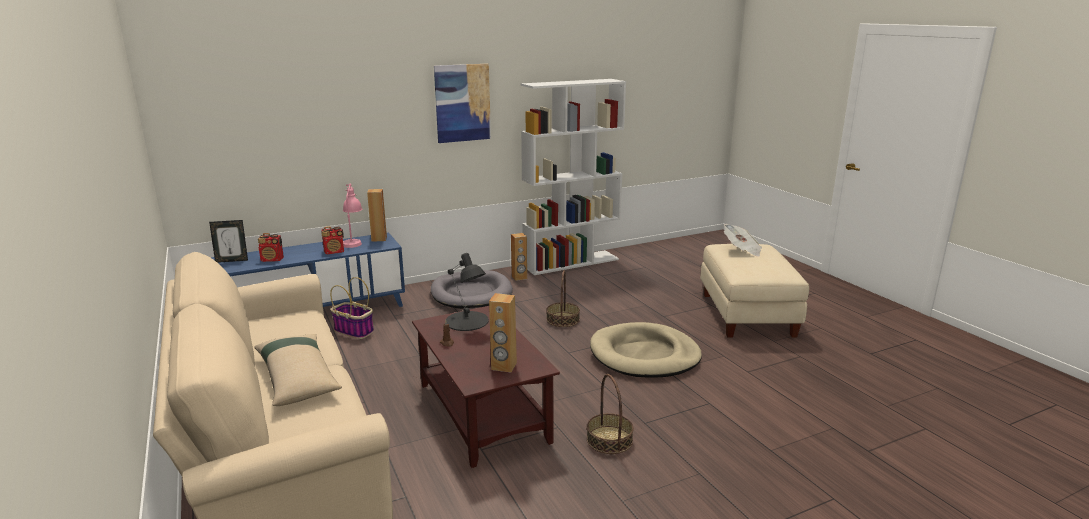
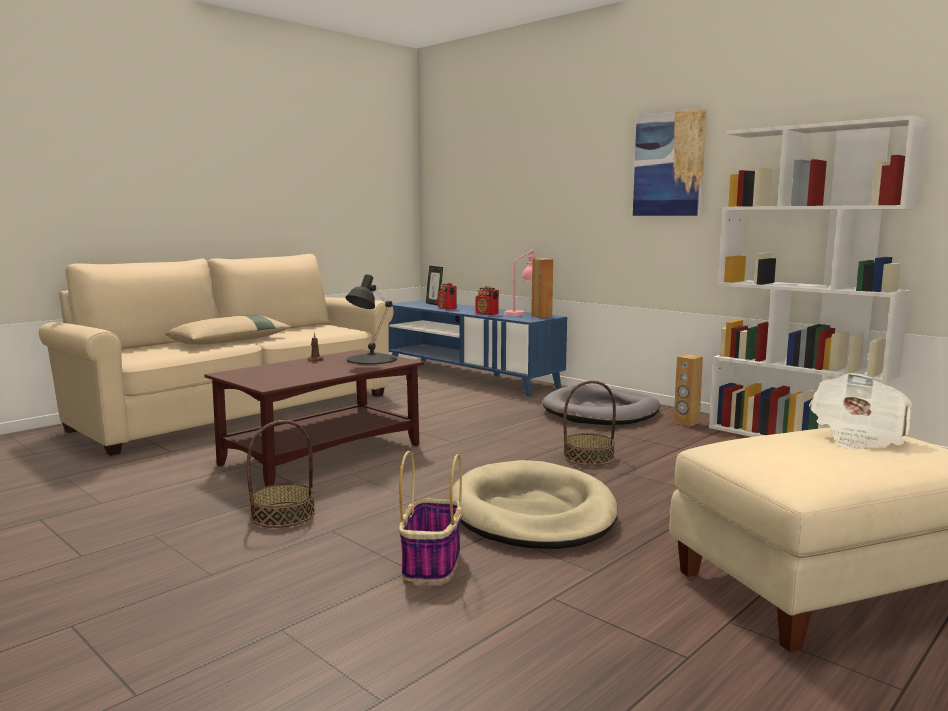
camera: 70 degrees right, 10 degrees down
basket [330,277,374,339] -> basket moved to [399,451,462,583]
brown speaker [489,293,517,372] -> none

